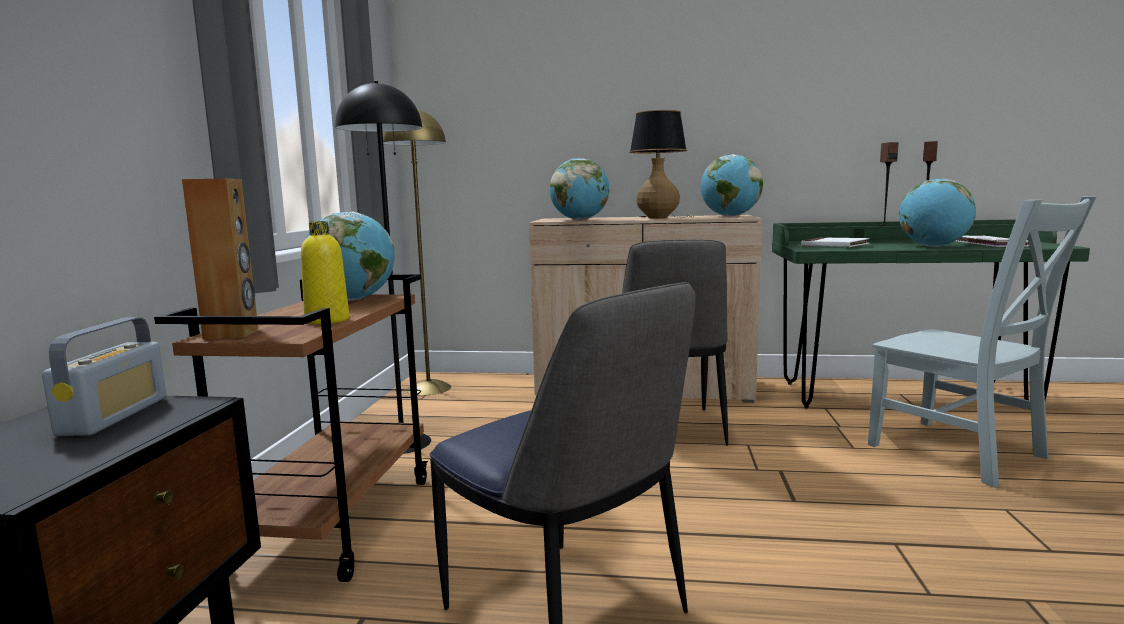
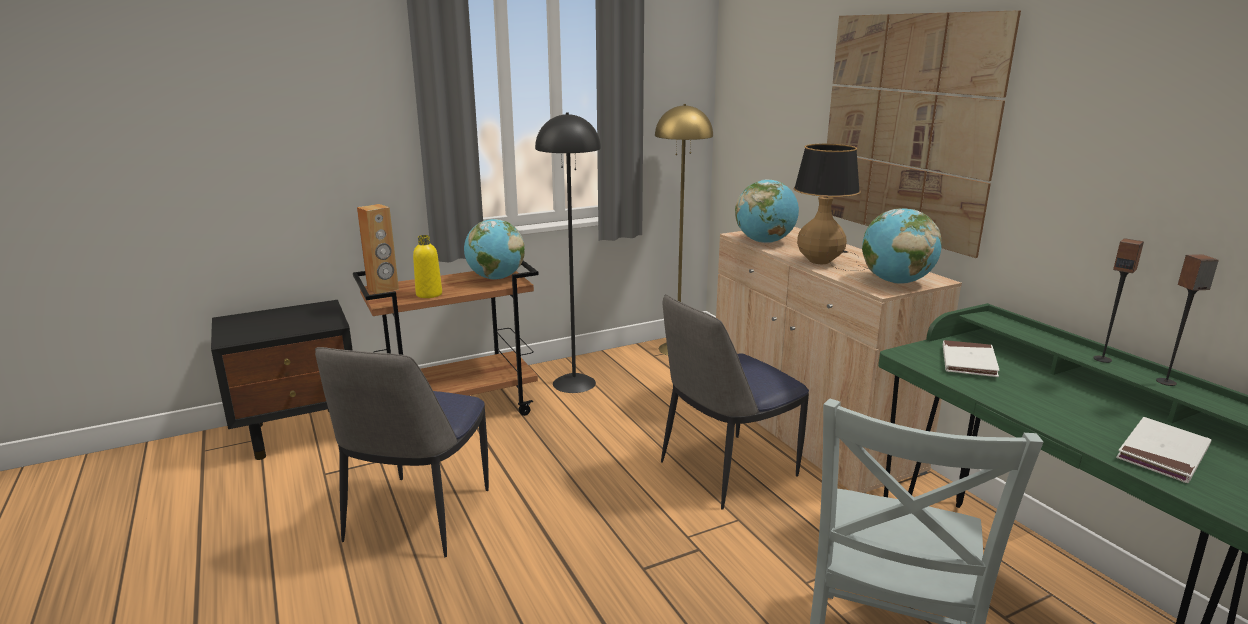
camera: 55 degrees right, 10 degrees up
radio [42,317,166,436] -> none
globe [899,179,976,247] -> none
none -> picture [827,10,1021,258]

